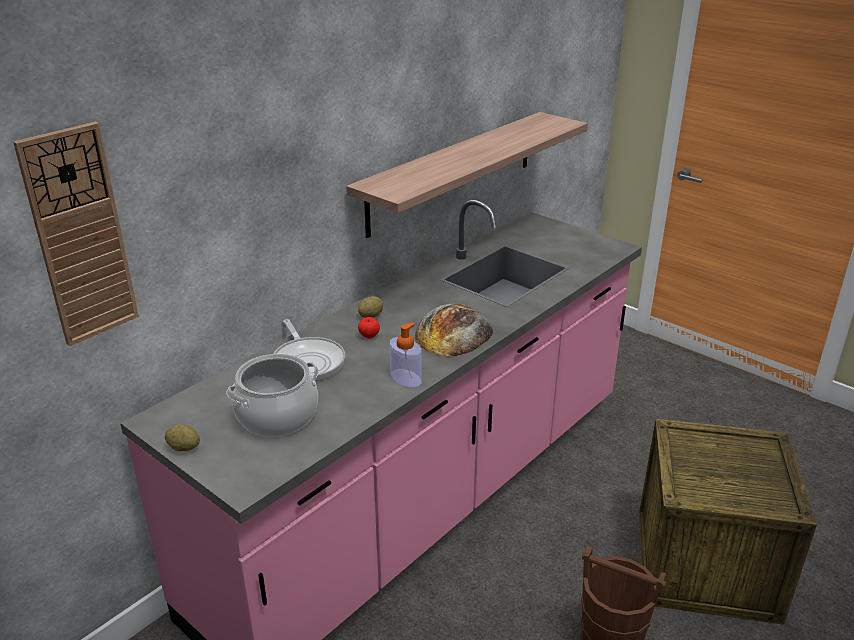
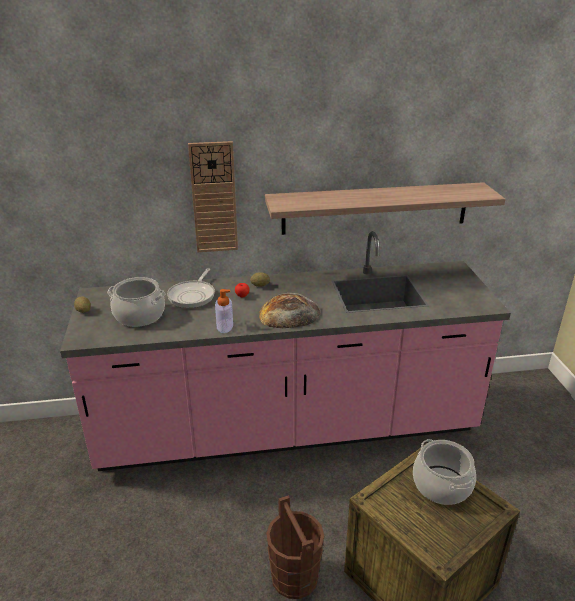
camera: 40 degrees right, 0 degrees up
wall clock [13,122,139,346] -> wall clock moved to [188,141,238,252]
none -> cooking pot [413,439,476,505]

